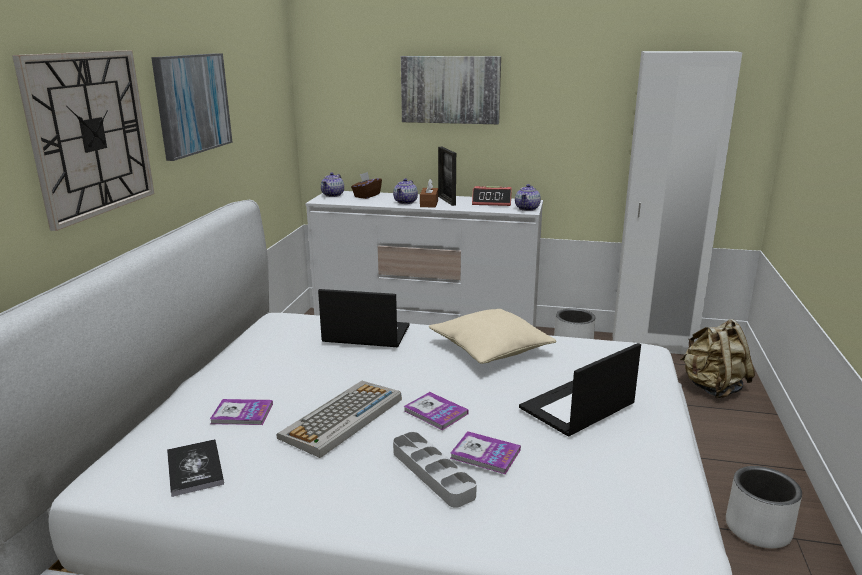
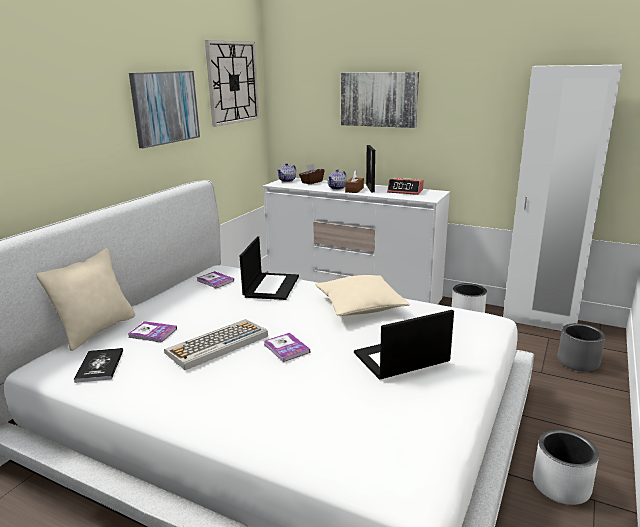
camera: 15 degrees right, 0 degrees up
wall clock [12,50,154,231] -> wall clock moved to [205,40,259,127]
laptop [318,289,409,347] -> laptop turned 75 degrees clockwise [240,237,299,300]
grey tray [393,432,477,508] -> none
book [450,431,521,474] -> book moved to [197,271,234,288]
teapot [515,184,541,211] -> none
beige backpack [680,319,755,398] -> grey planter [558,323,605,372]
none -> beige pillow [36,248,135,351]

